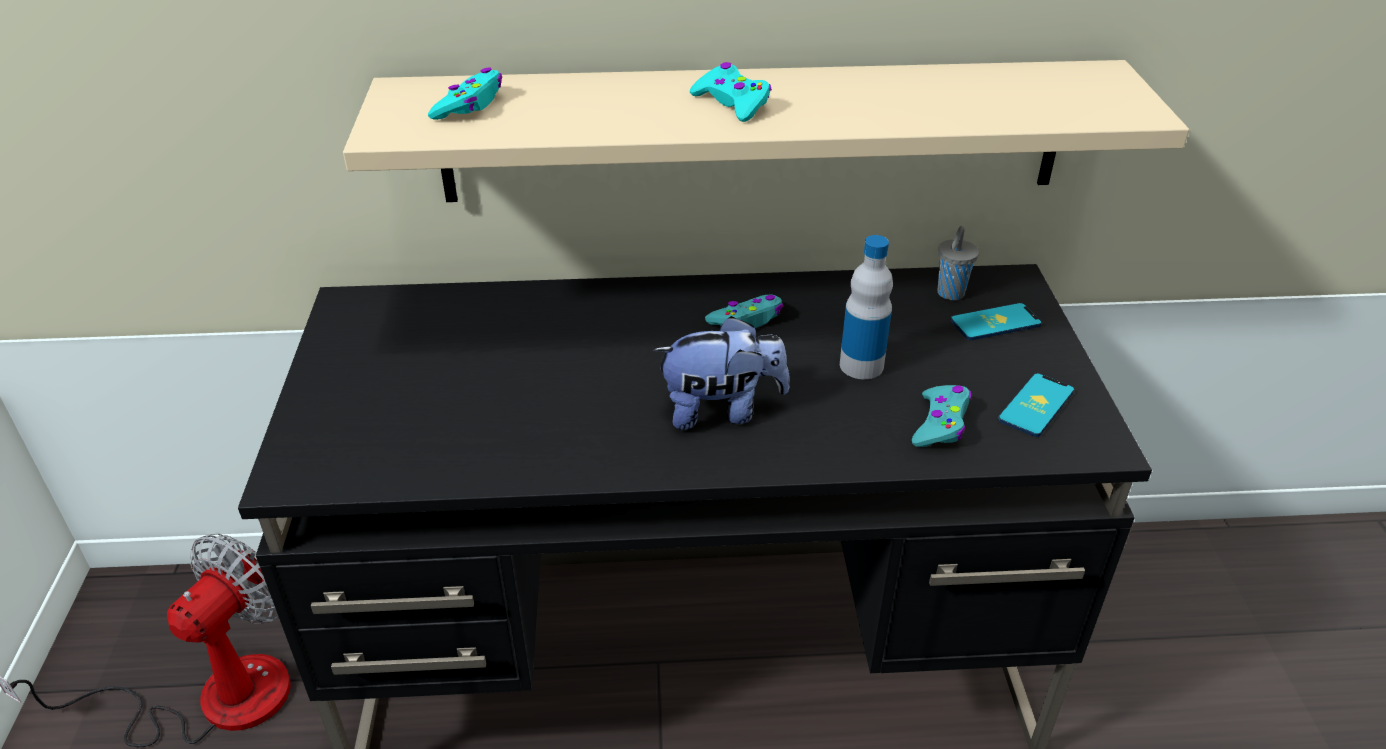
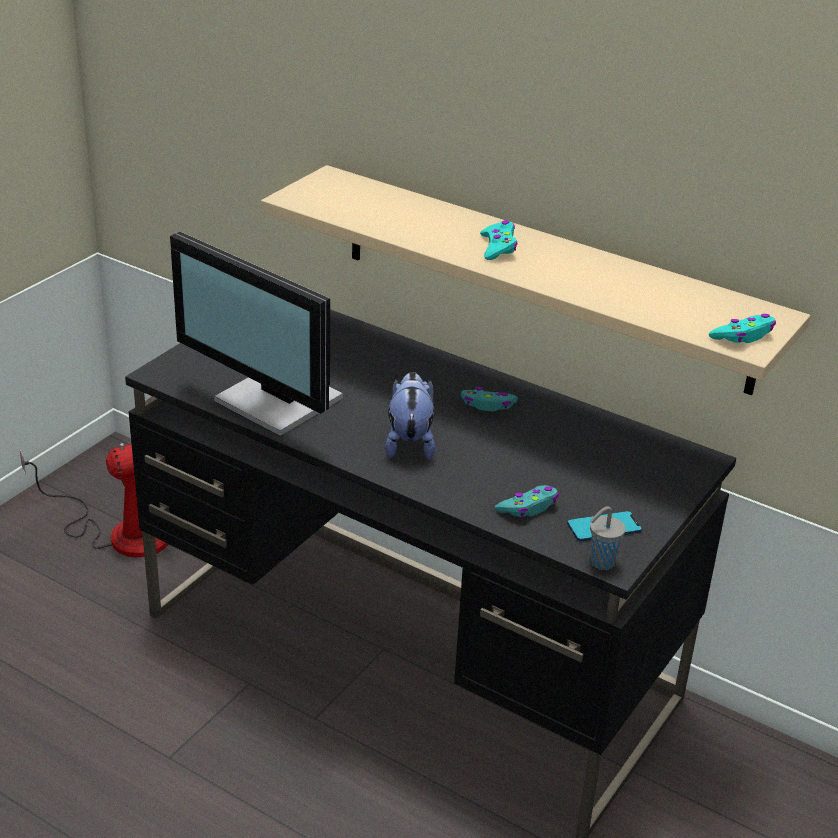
camera: 35 degrees right, 5 degrees down
turquoise game controller [428,67,502,120] -> turquoise game controller moved to [709,314,776,343]
plush toy [653,316,790,430] -> plush toy turned 120 degrees counterclockwise [385,372,435,460]
bottle [840,235,893,379] -> none
grey cup [938,226,979,300] -> grey cup moved to [590,506,626,570]
phone [951,303,1042,340] -> none
none -> monitor [170,232,343,436]

